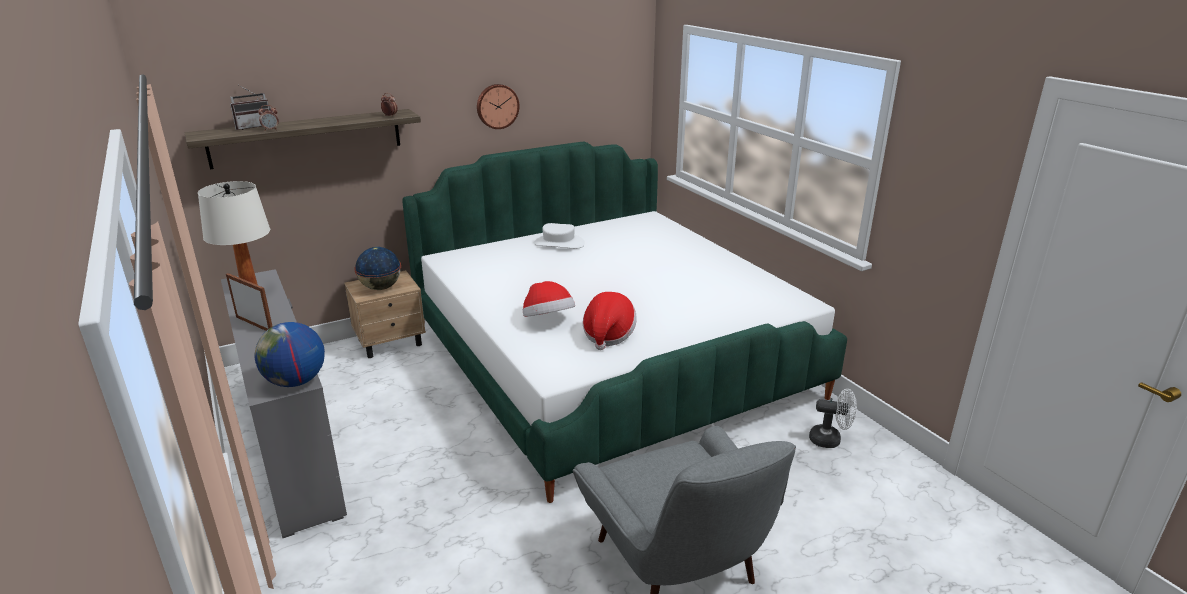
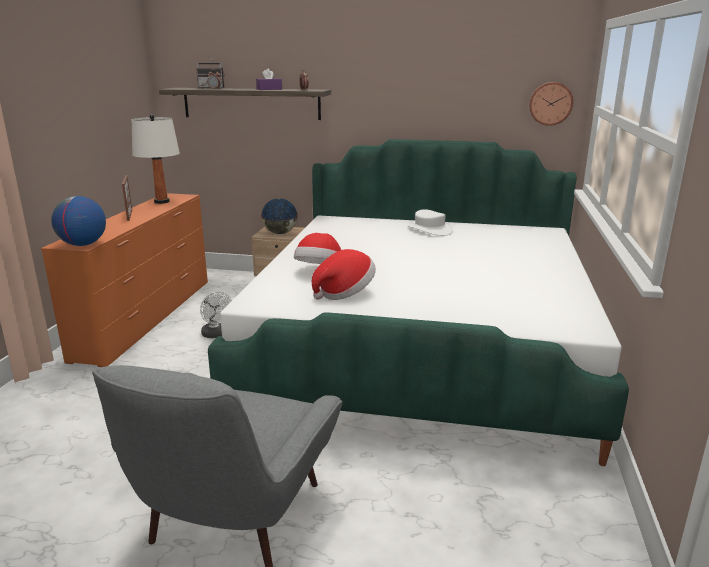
camera: 40 degrees right, 5 degrees down
grey dresser [221,269,347,538] -> orange dresser [41,193,208,367]
wall clock [477,84,519,129] -> wall clock moved to [529,82,573,126]
white fan [809,389,857,448] -> white fan moved to [200,292,232,338]
none -> purple tissue box [256,69,282,90]

